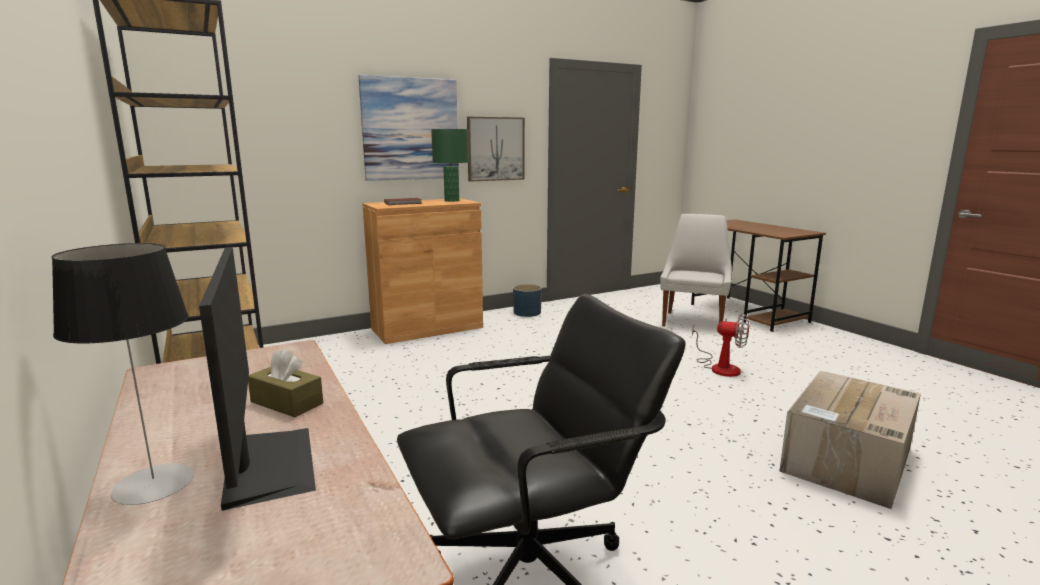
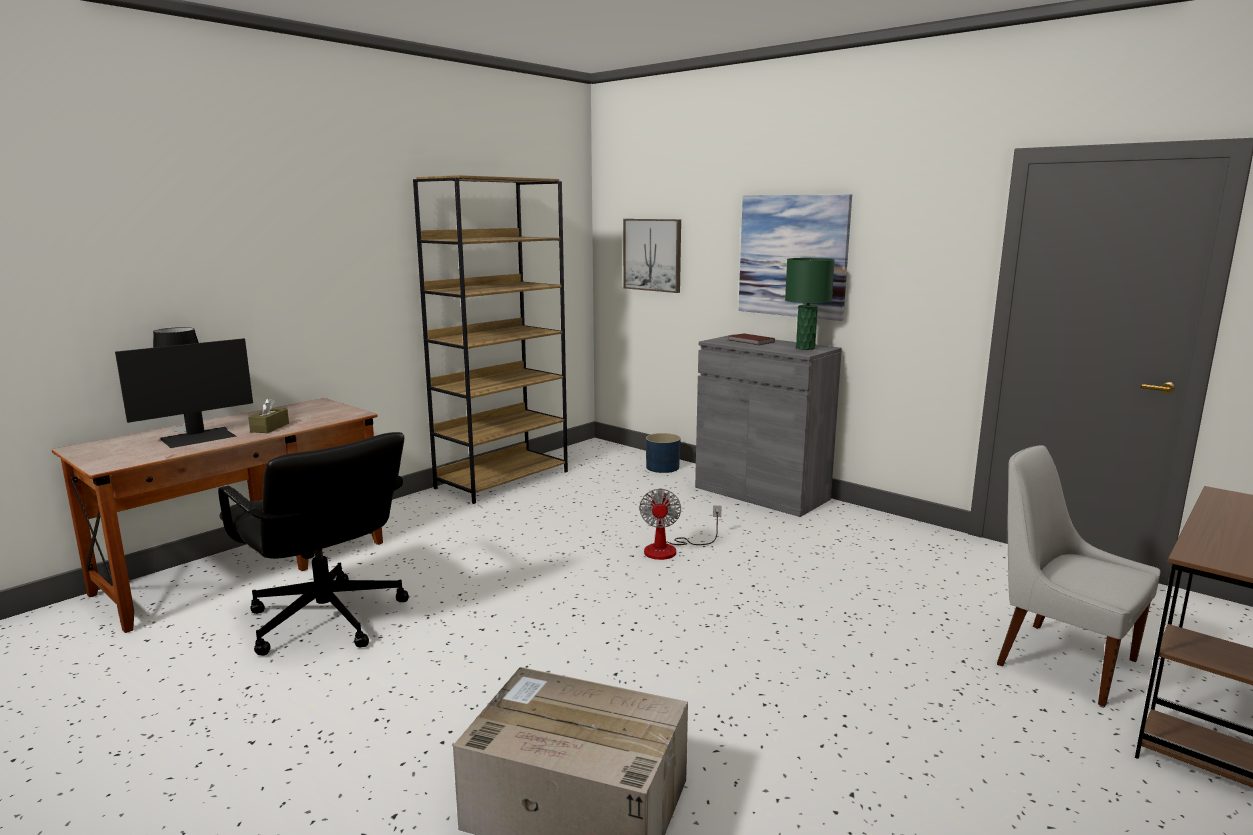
camera: 70 degrees right, 0 degrees up
brown cabinet [362,198,483,344] -> grey cabinet [695,334,842,517]
picture [467,117,525,182] -> picture moved to [623,219,681,293]
blue planter [513,284,542,317] -> blue planter moved to [646,433,680,473]
white chair [660,214,732,326] -> white chair turned 135 degrees counterclockwise [997,445,1160,707]
fan [692,314,749,377] -> fan moved to [639,489,721,560]

